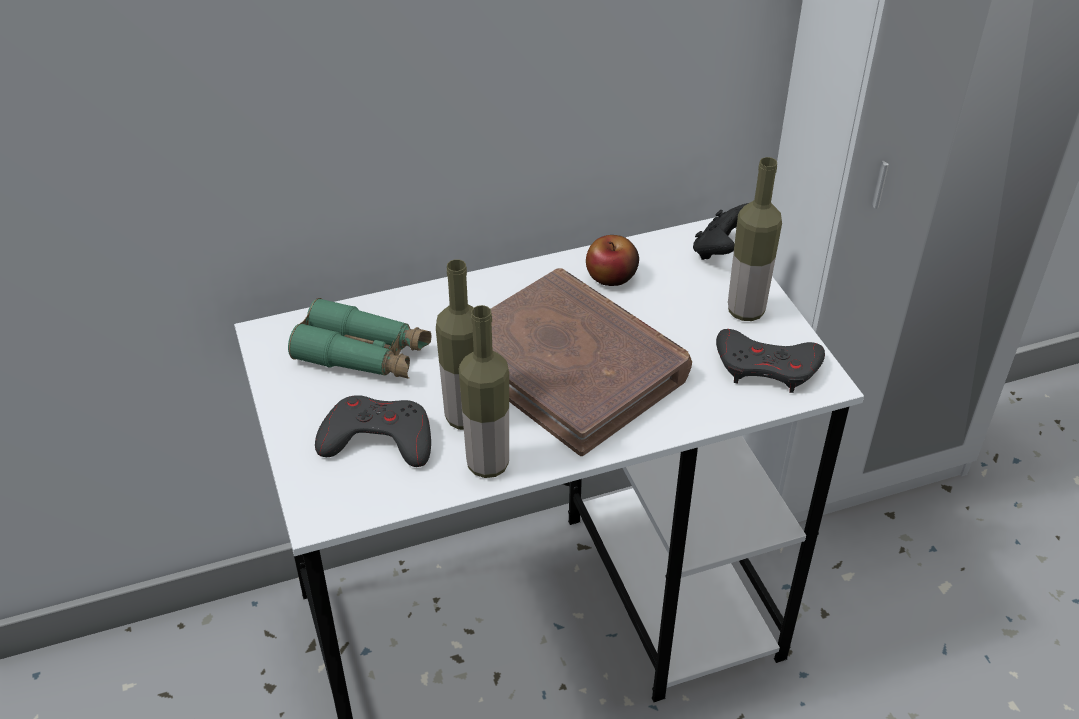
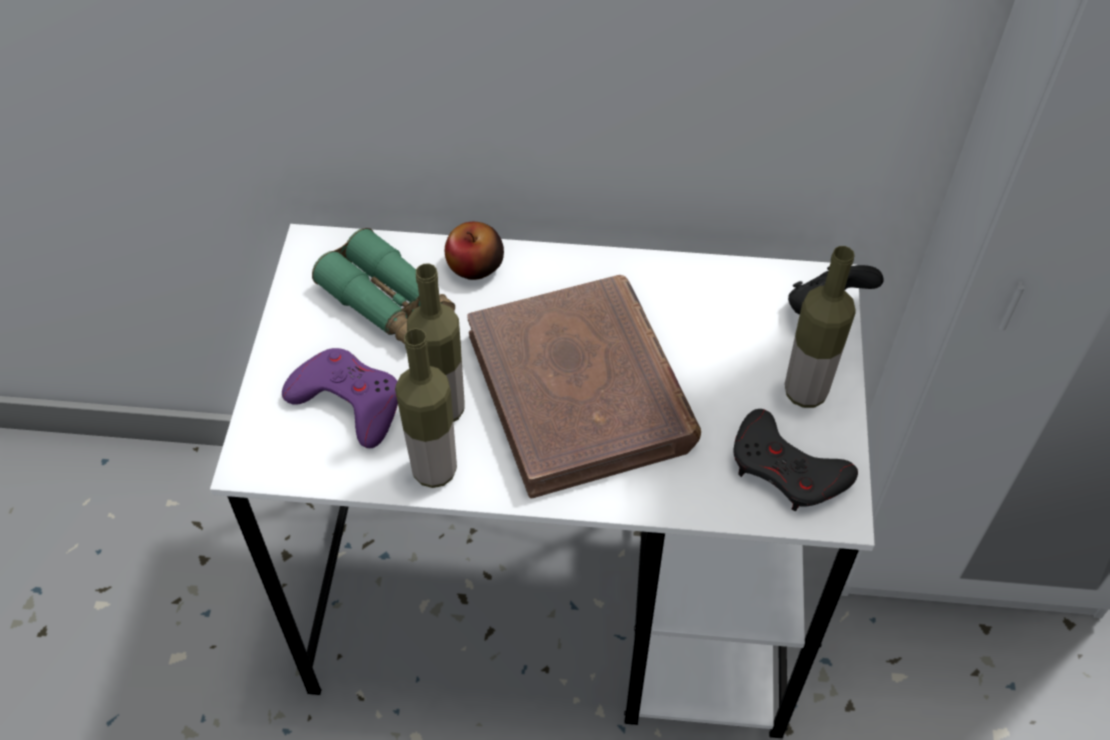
camera: 25 degrees right, 10 degrees up
grey game controller [315,395,431,467] -> purple game controller [282,348,398,448]
apple [586,235,639,286] -> apple moved to [445,222,504,280]

